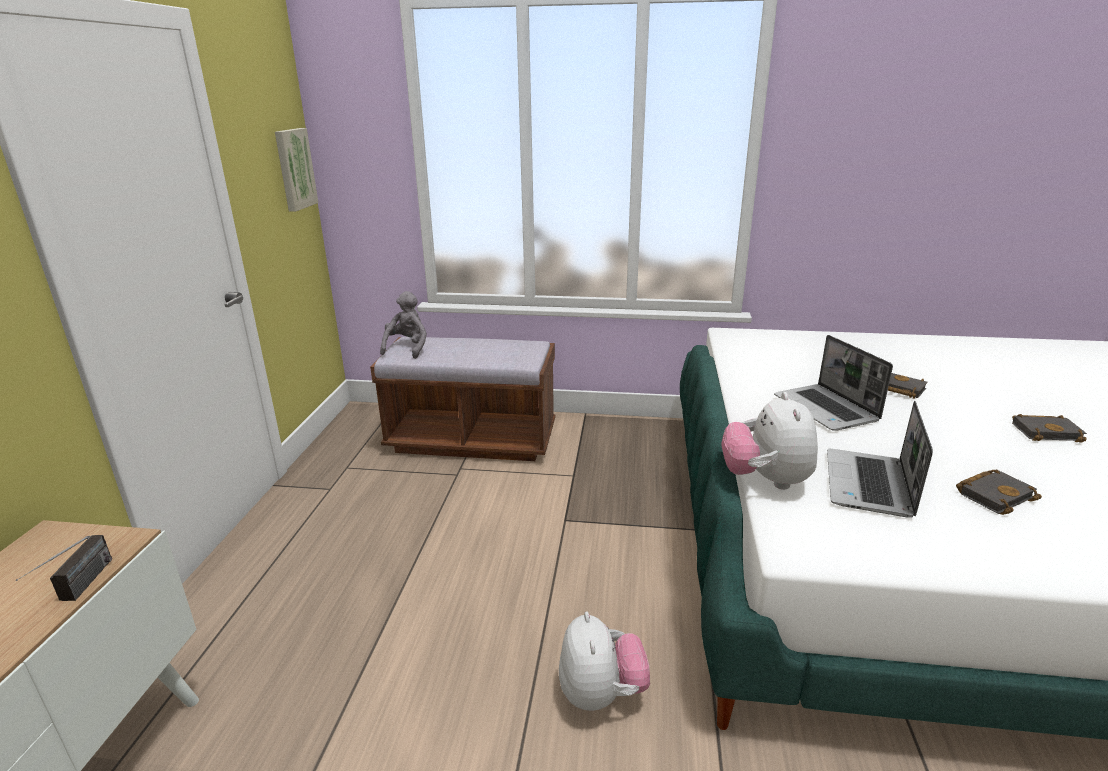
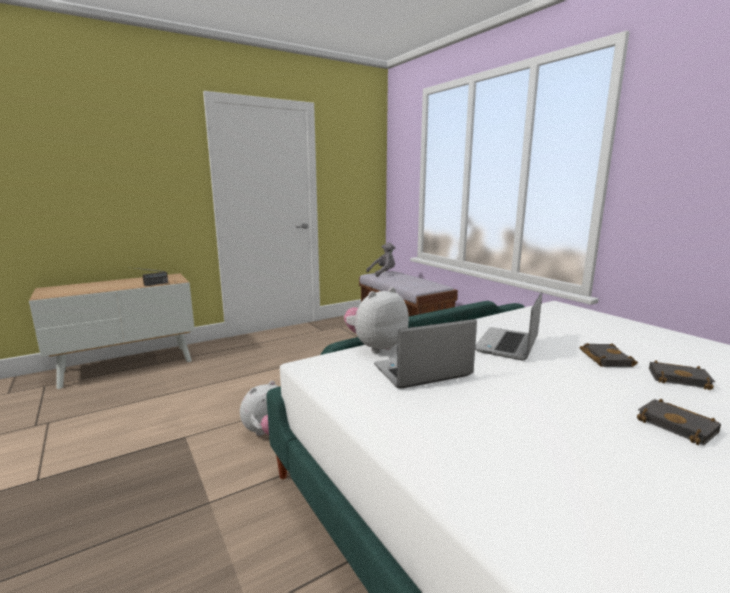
camera: 50 degrees right, 10 degrees down
picture [275,128,318,212] -> none
black book [956,469,1042,515] -> black book moved to [649,360,715,390]

